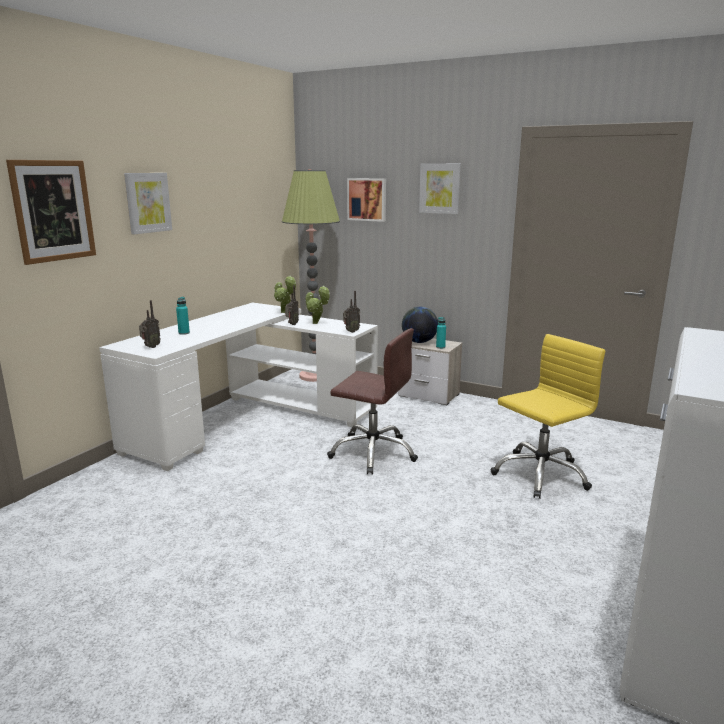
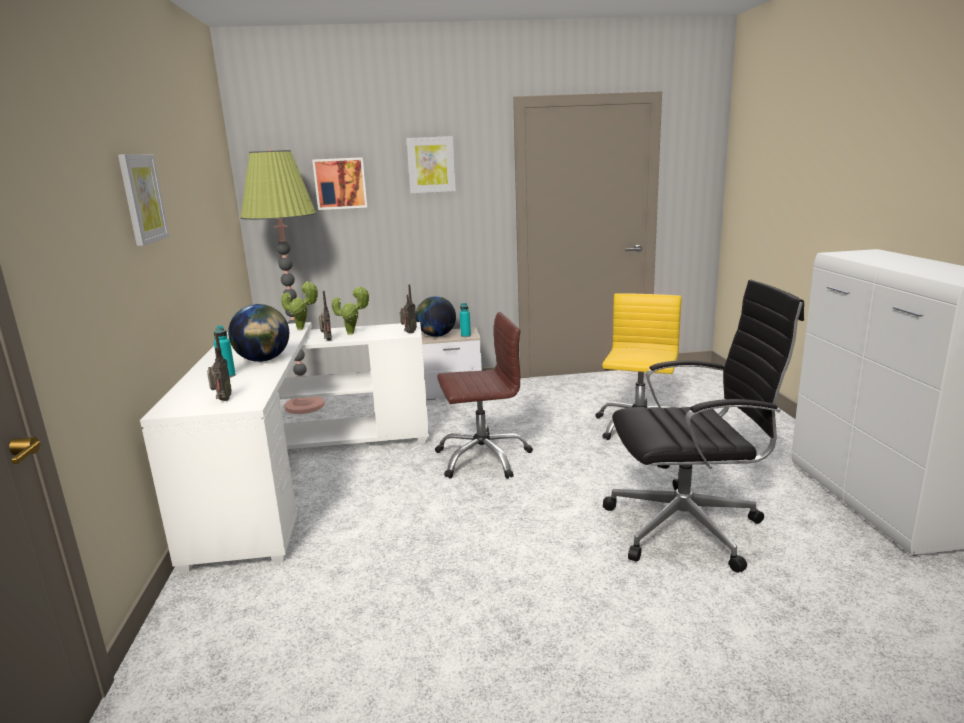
camera: 35 degrees left, 0 degrees up
picture [6,160,96,265] -> none
none -> globe [228,304,289,362]
none -> black office chair [603,280,804,573]

